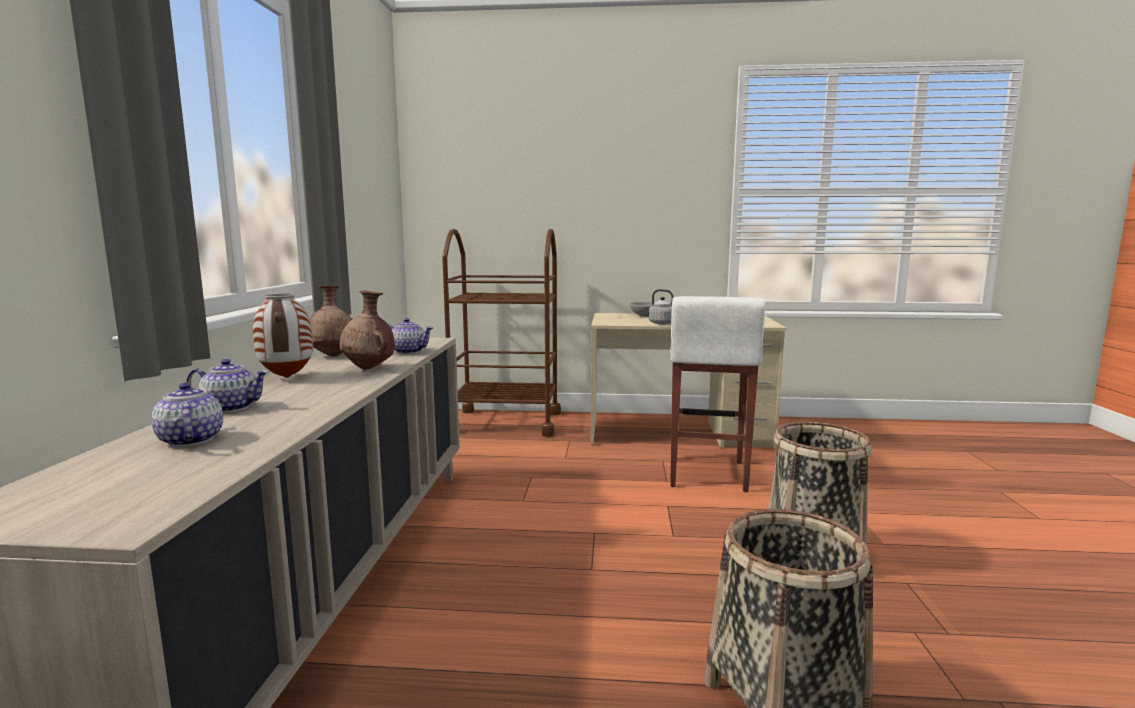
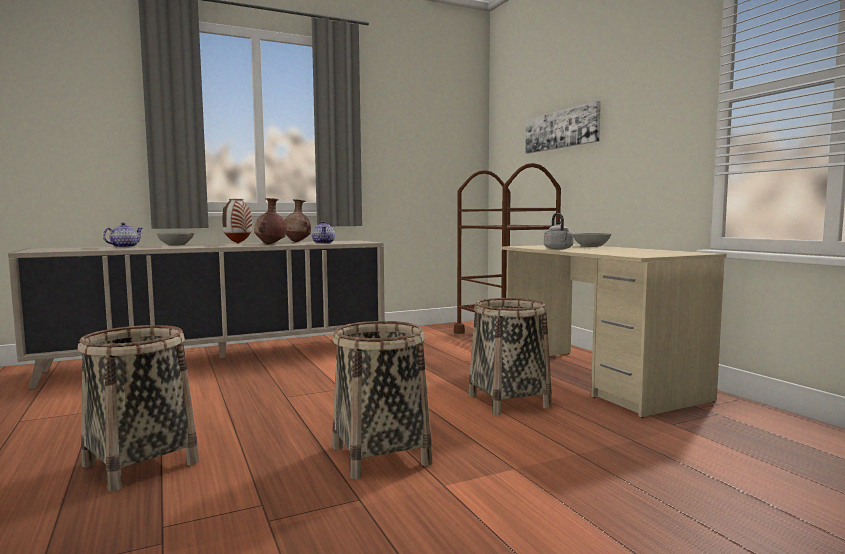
camera: 60 degrees right, 5 degrees down
teapot [186,359,268,413] -> grey bowl [157,233,194,246]
white stool [670,296,765,492] -> basket [468,298,552,415]
none -> picture [525,101,601,154]

